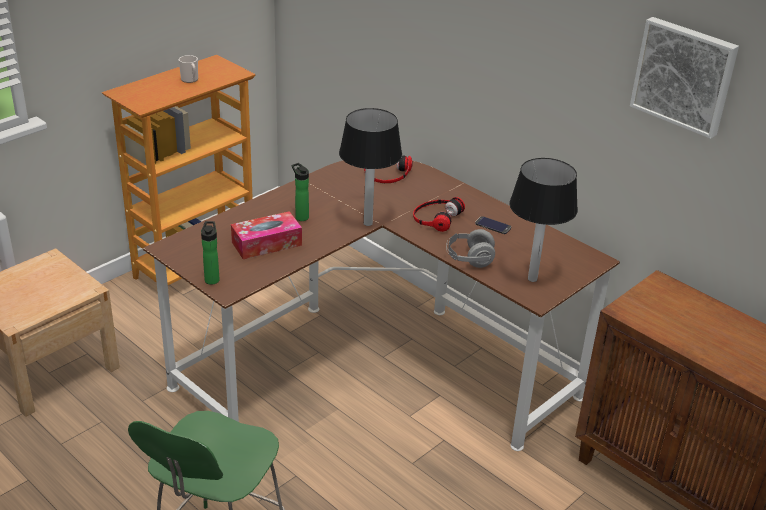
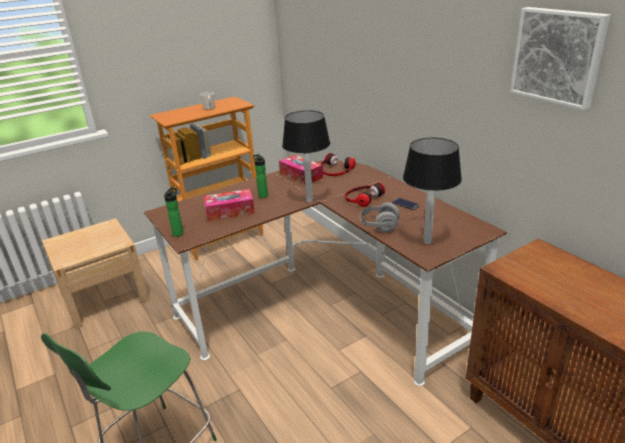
camera: 15 degrees right, 5 degrees down
none -> tissue box [279,155,323,184]

